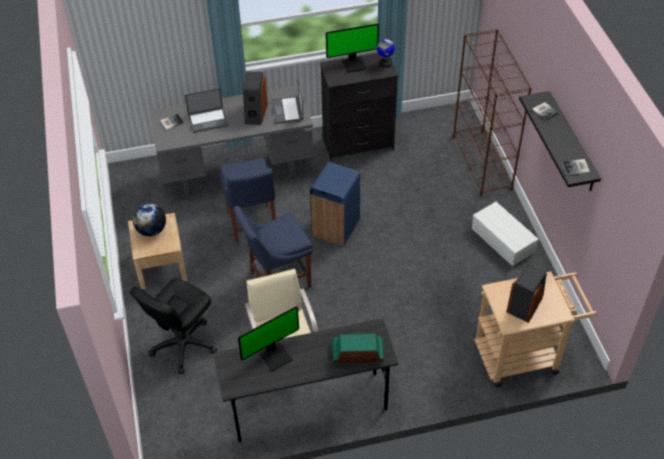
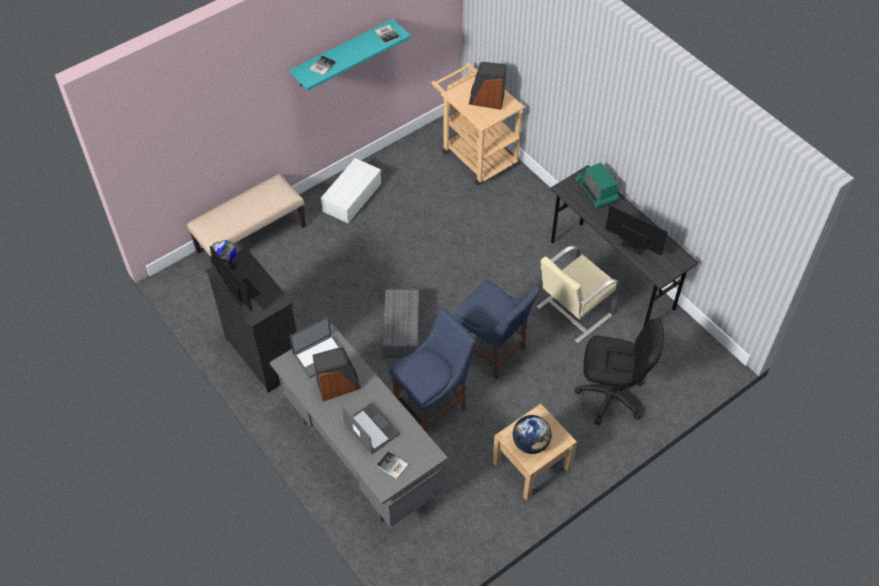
camera: 115 degrees left, 5 degrees up
blue trash can [310,162,360,246] -> grey storage box [383,290,419,358]
brown bookcase [453,29,532,196] -> beige bench [187,174,306,266]
black shelf [519,91,601,191] -> turquoise shelf [289,19,411,91]

